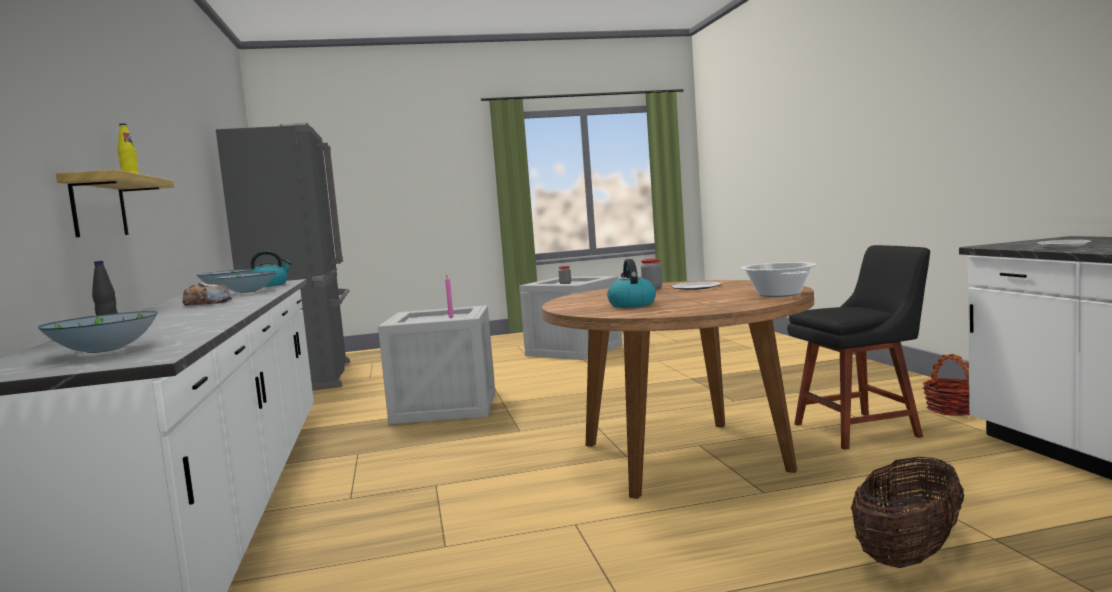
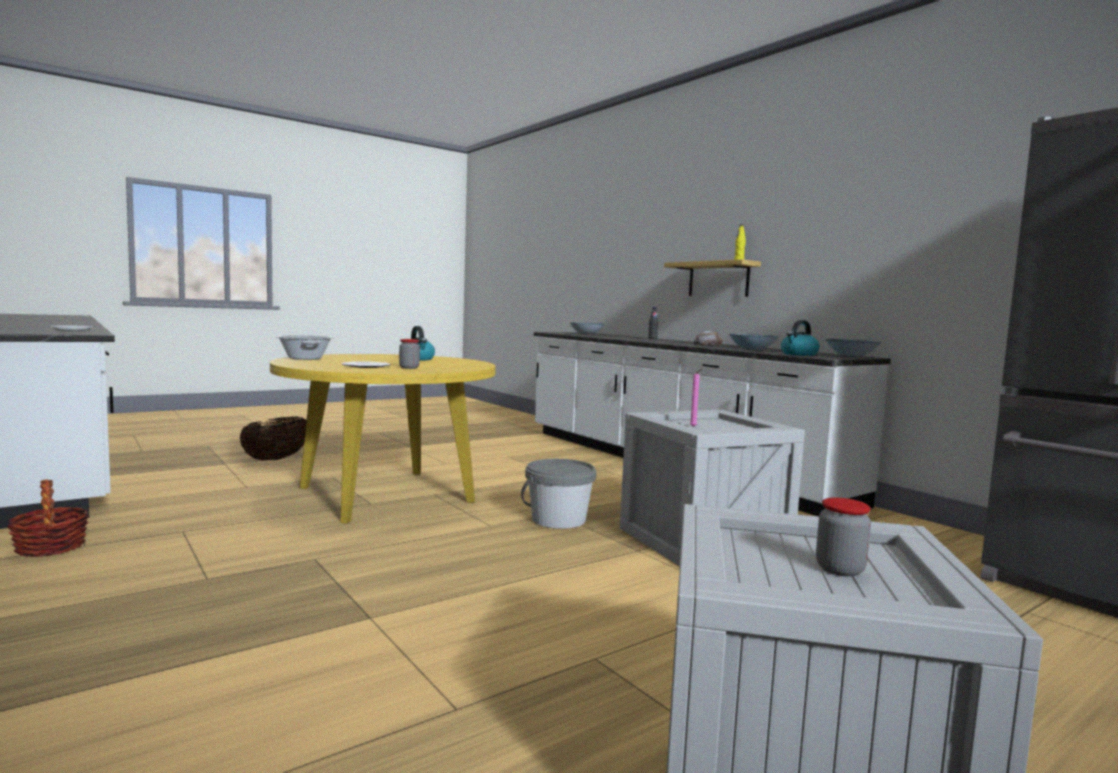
camera: 155 degrees right, 0 degrees up
brown dining table [542,280,814,499] -> yellow dining table [270,354,496,524]
black chair [787,245,930,450] -> none
none -> grey bucket [521,459,596,529]

